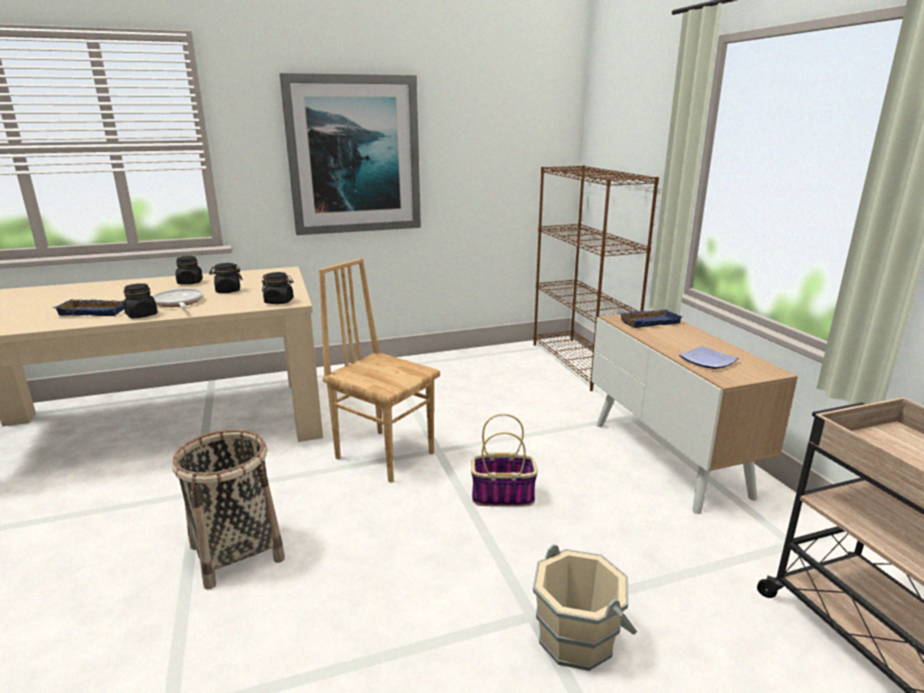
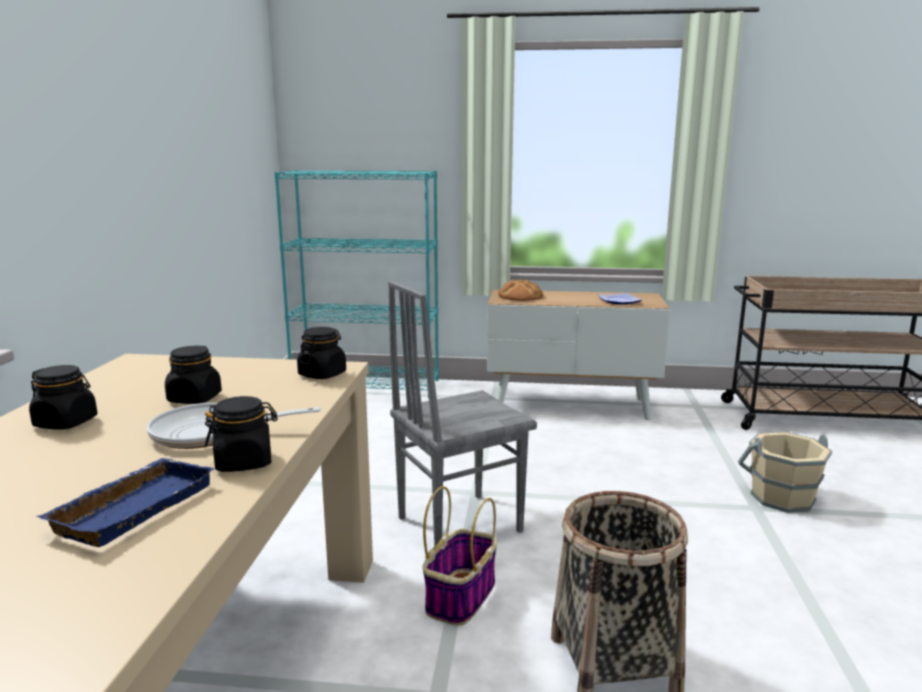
camera: 65 degrees left, 5 degrees down
picture [280,73,421,235] -> none
brown chair [319,258,440,483] -> grey chair [388,281,537,547]
basket [471,414,538,507] -> basket moved to [422,486,497,626]
brown bookcase [534,165,659,391] -> turquoise bookcase [274,170,439,398]
blue tray [619,309,682,328] -> bread [498,279,543,301]

